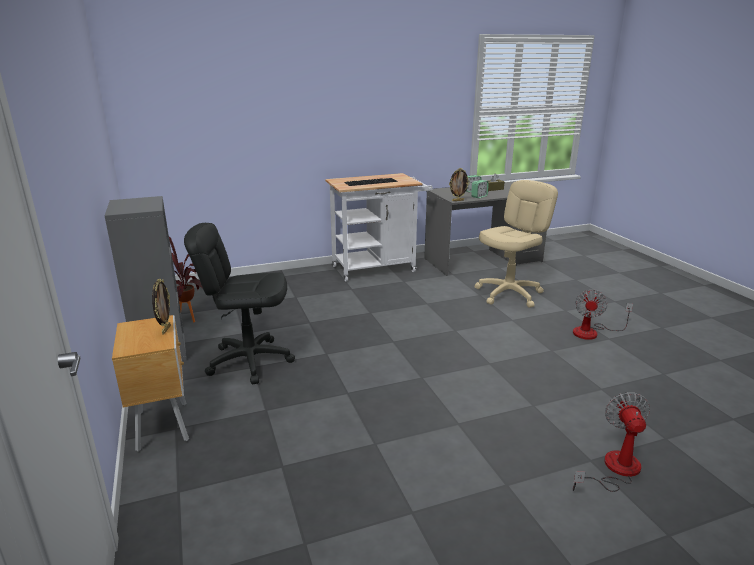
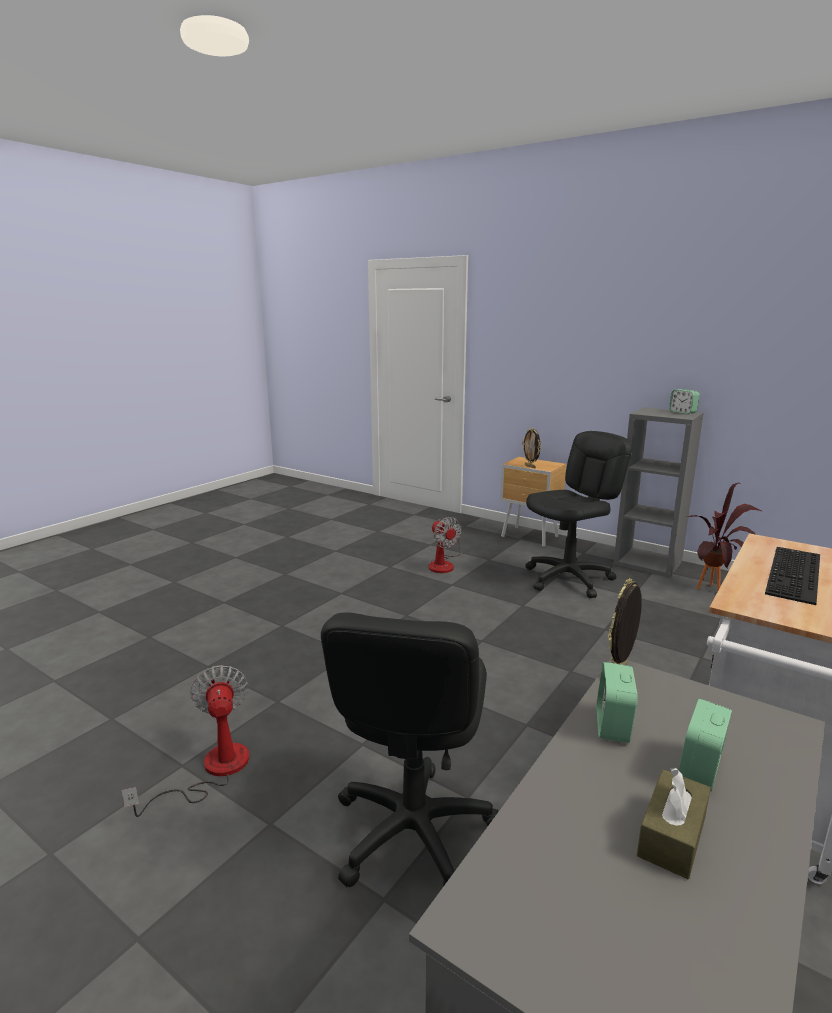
camera: 145 degrees right, 5 degrees down
beige office chair [474,180,558,308] -> black office chair [321,612,499,888]
fan [573,392,650,492] -> fan moved to [429,517,462,573]
none -> alarm clock [669,389,699,414]

